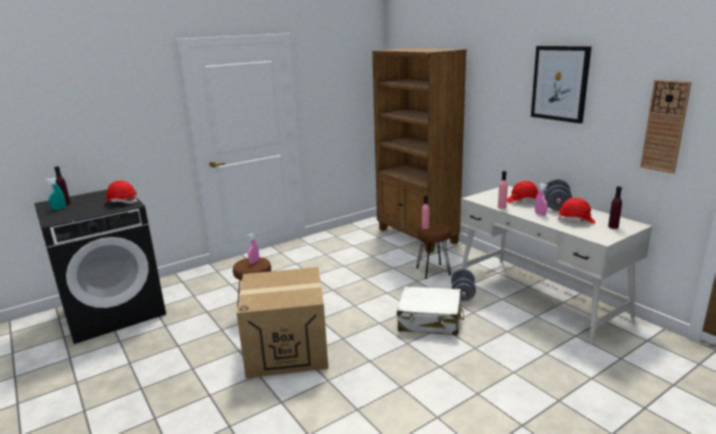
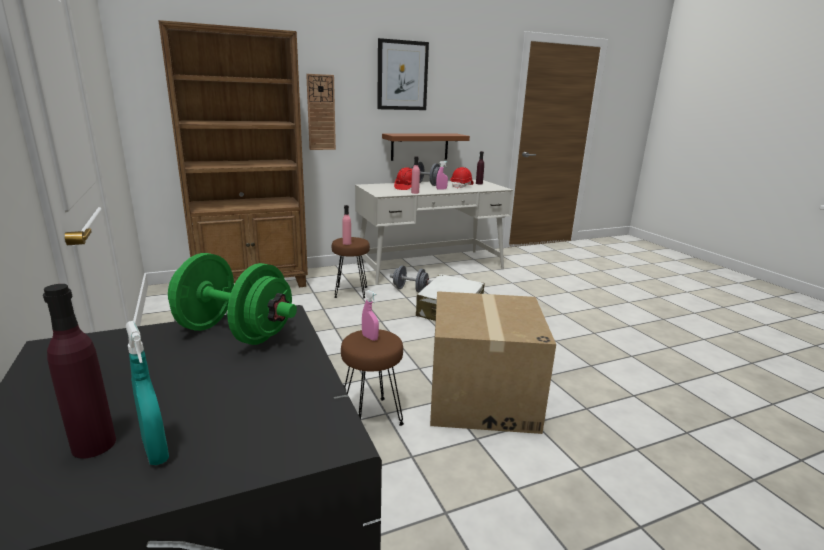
camera: 80 degrees left, 0 degrees up
red hard hat [103,180,137,204] -> green dumbbell [168,253,297,345]
wall clock [640,80,692,174] -> wall clock moved to [306,74,336,150]
none -> brown shelf [382,133,470,161]

